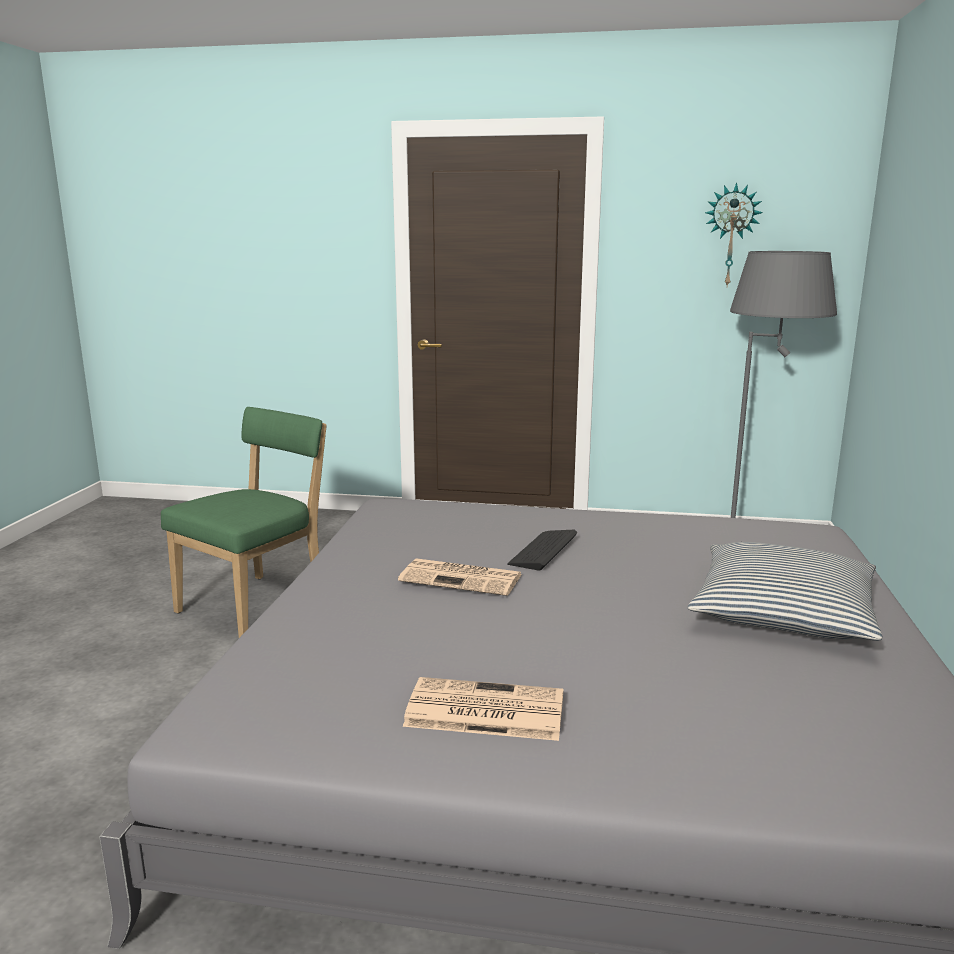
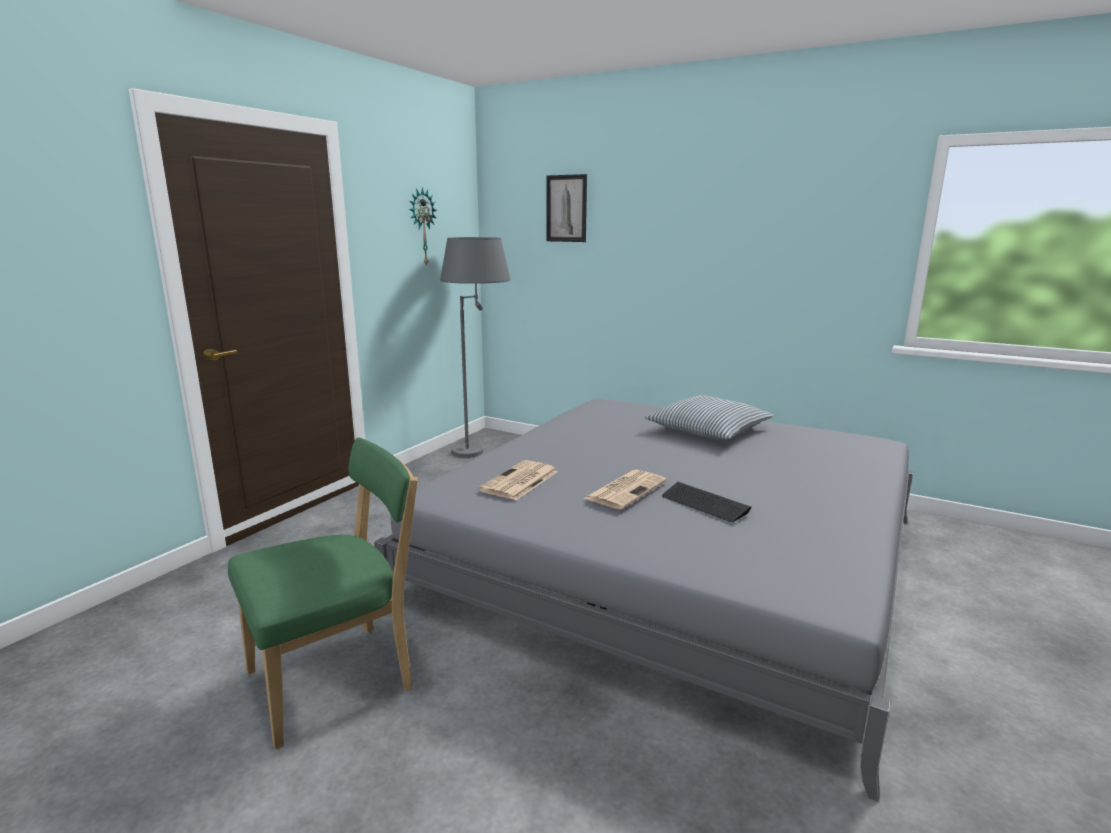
camera: 70 degrees left, 0 degrees up
green chair [161,407,327,638] -> green chair turned 90 degrees clockwise [228,437,418,750]
newspaper [403,677,563,741] -> newspaper moved to [478,460,558,500]
keyboard [507,530,577,571] -> keyboard moved to [662,482,751,522]
none -> picture [547,174,587,242]

